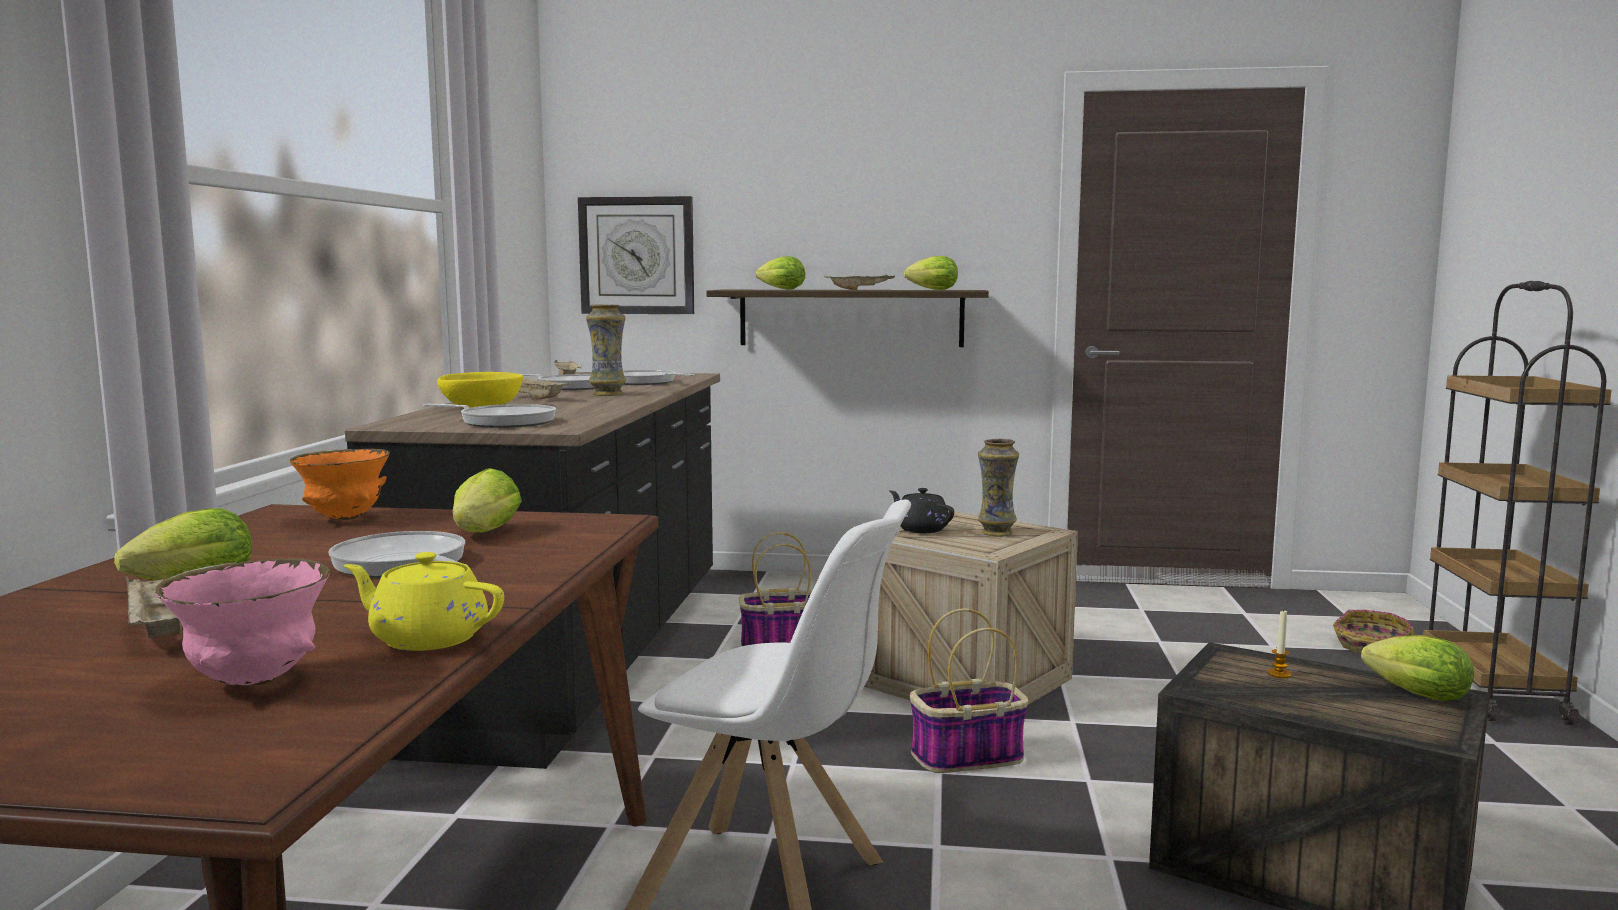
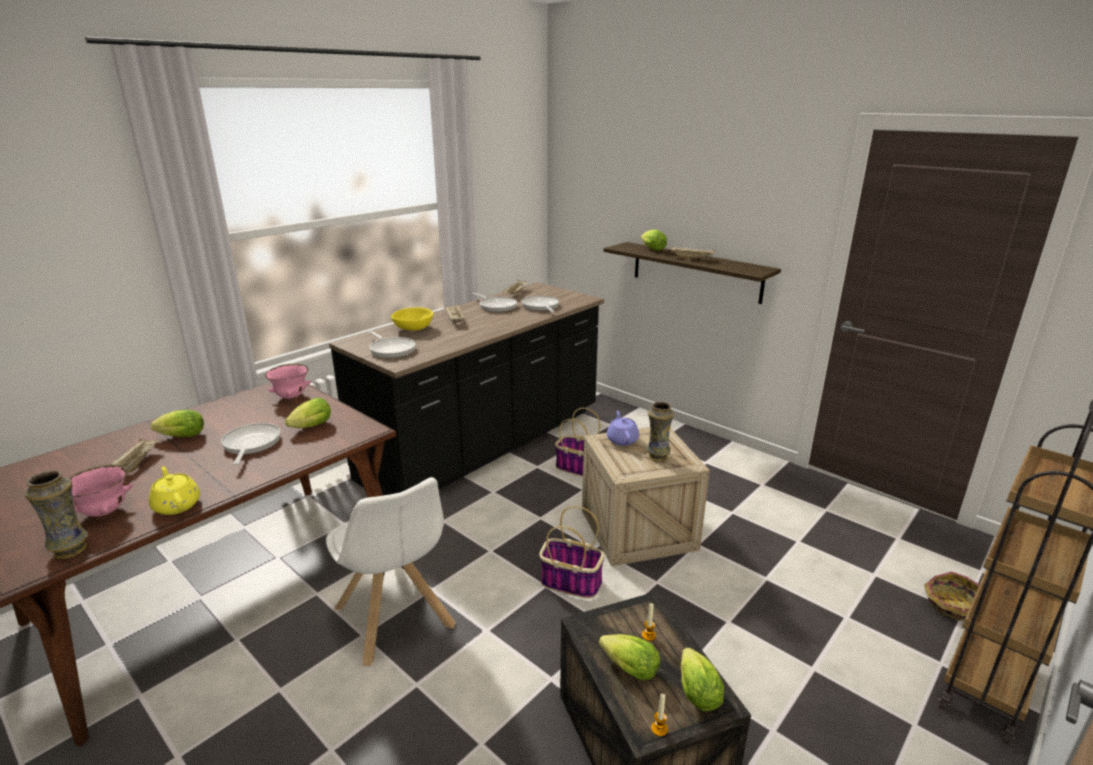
camera: 35 degrees right, 15 degrees up
orange bowl [289,449,390,520] -> pink bowl [265,363,312,399]
wall clock [578,196,694,314] -> none
vase [586,304,626,396] -> vase moved to [25,470,88,559]
black teapot [889,488,954,533] -> purple teapot [607,411,639,446]
lettuce [904,256,958,290] -> lettuce moved to [599,634,660,680]
none -> candle [651,693,668,737]

